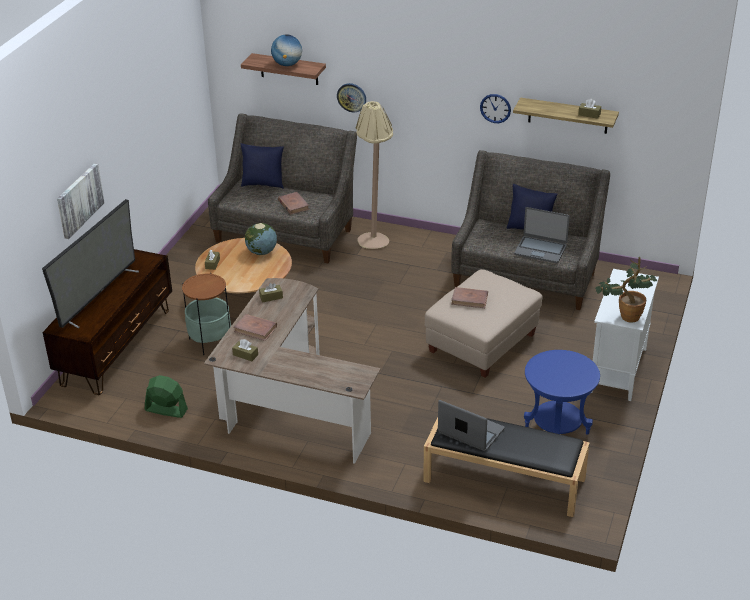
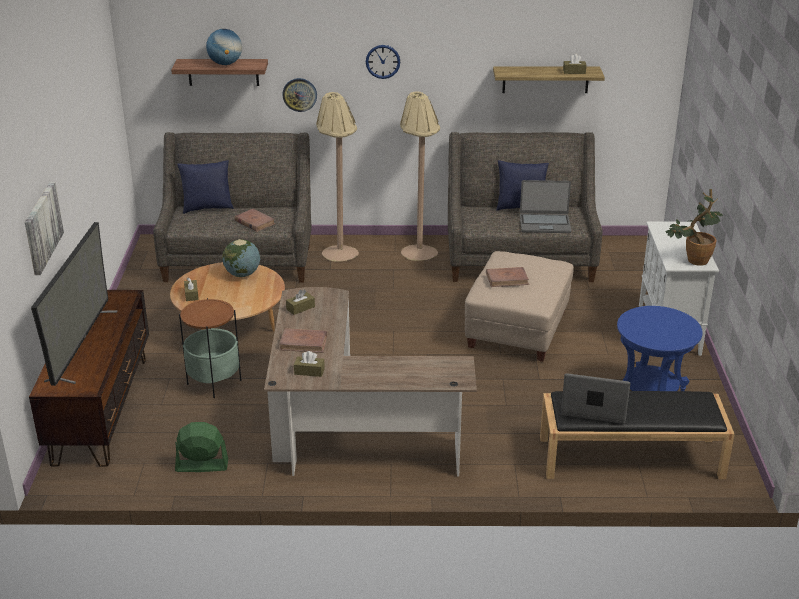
camera: 20 degrees left, 5 degrees down
wall clock [480,94,511,123] -> wall clock moved to [366,45,400,79]
none -> beige floor lamp [400,91,440,261]

